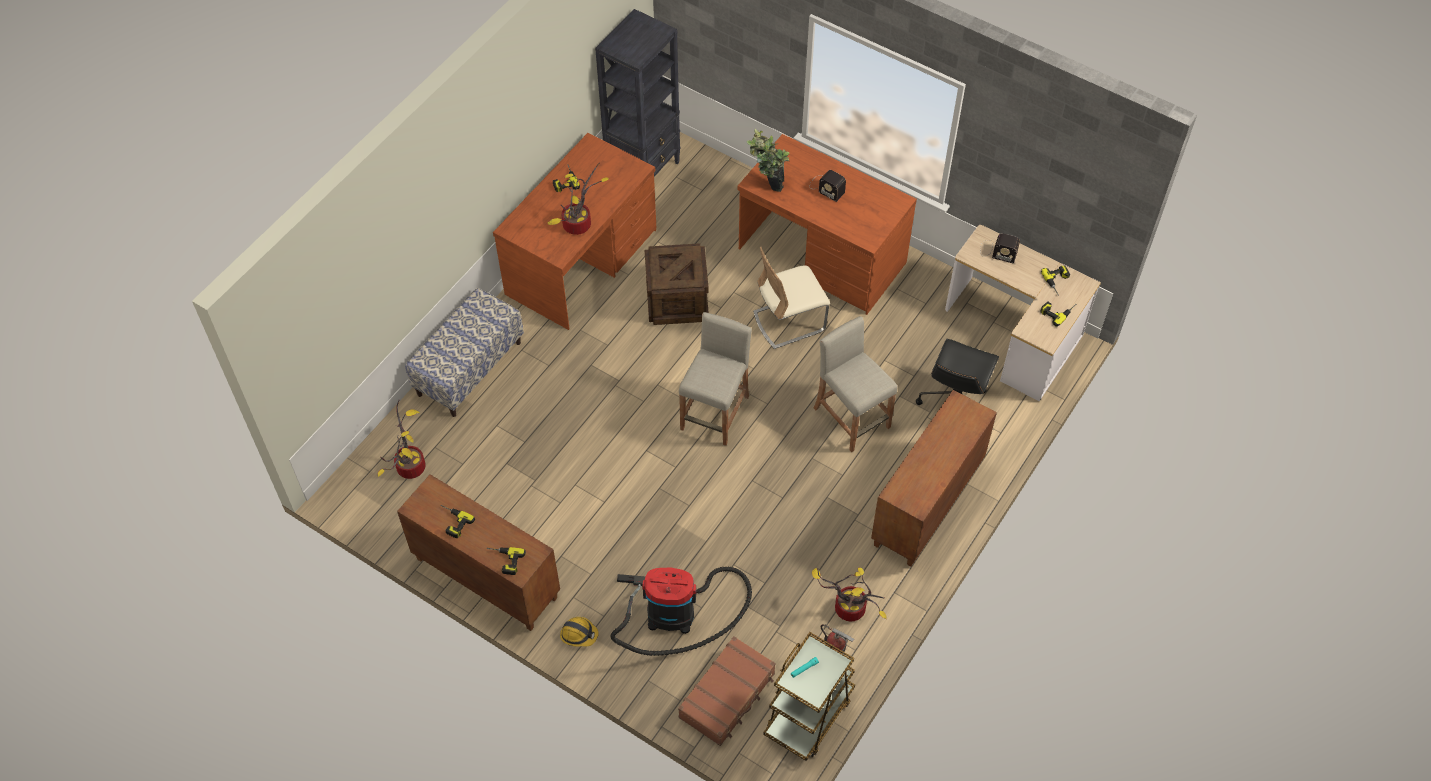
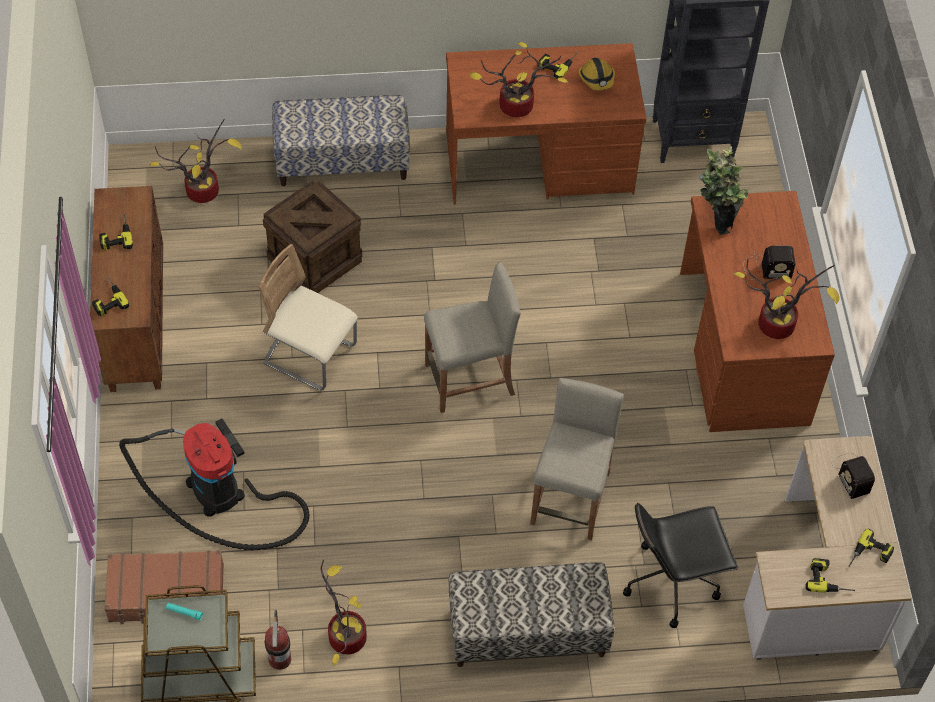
camera: 50 degrees right, 0 degrees up
hard hat [560,617,599,647] -> hard hat moved to [579,58,615,91]
crate [645,243,709,325] -> crate moved to [263,181,362,293]
beige chair [753,247,830,349] -> beige chair moved to [259,244,358,390]
radio [810,170,846,202] -> radio turned 90 degrees counterclockwise [743,246,795,280]
brown cabinet [871,390,997,566] -> bench [449,562,615,667]
none -> potted plant [733,259,839,339]

